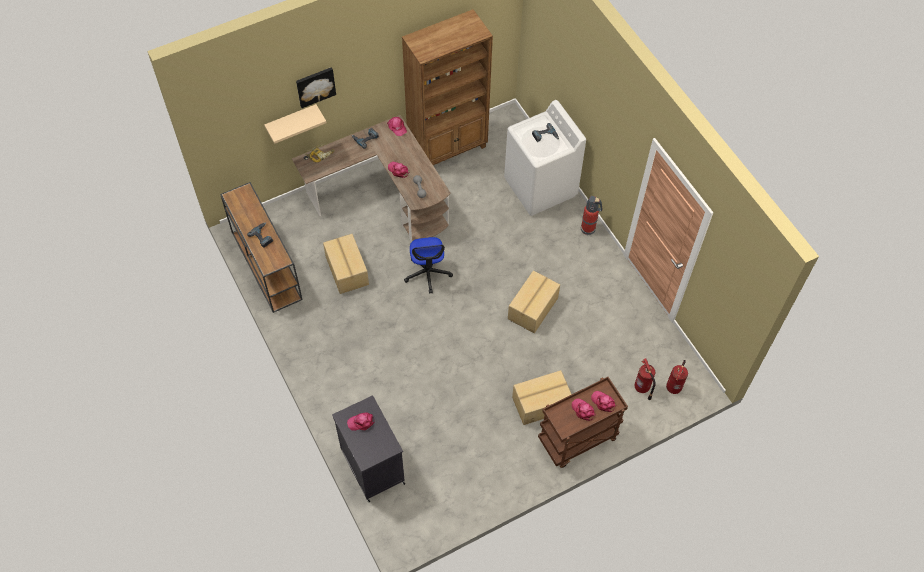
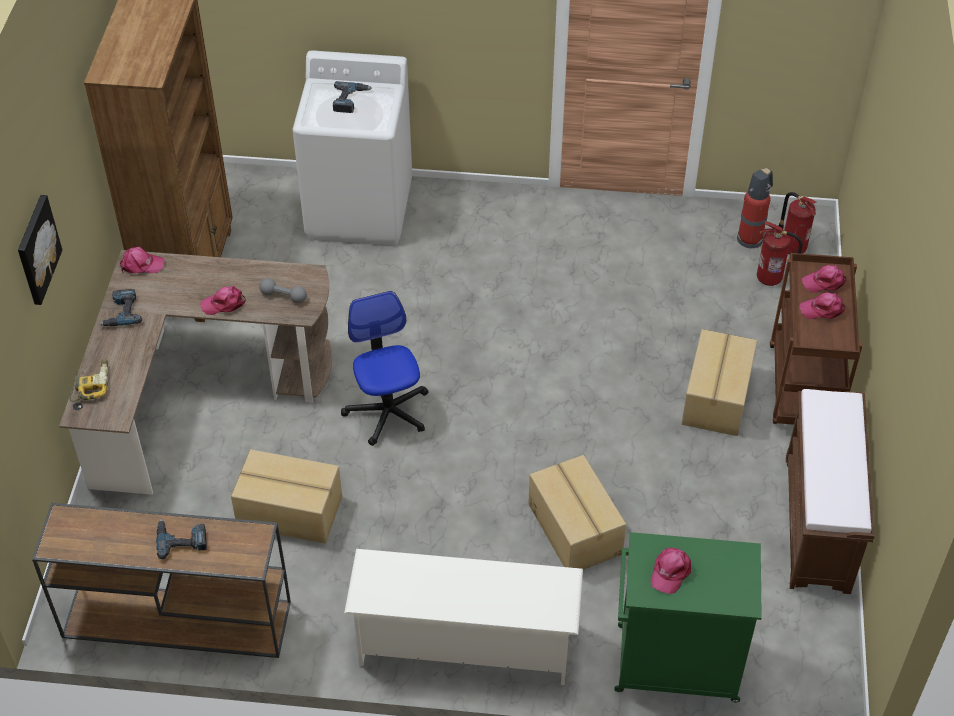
camera: 55 degrees left, 10 degrees down
beige shelf [264,104,327,144] -> none
black cabinet [332,395,405,502] -> green cabinet [614,532,762,702]
office chair [404,237,453,294] -> office chair turned 135 degrees counterclockwise [341,291,429,446]
cardboard box [508,270,560,333] -> cardboard box moved to [528,455,626,570]
fire extinguisher [581,196,603,235] -> fire extinguisher moved to [737,168,773,248]
none -> white shoe rack [344,549,583,685]
none -> brown bench [786,389,875,594]

